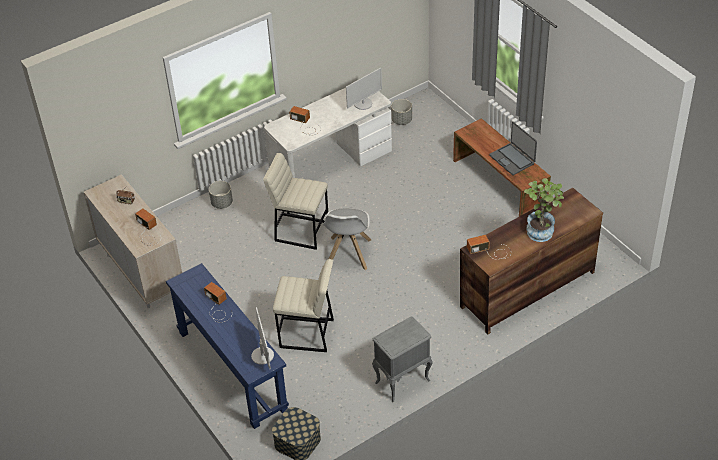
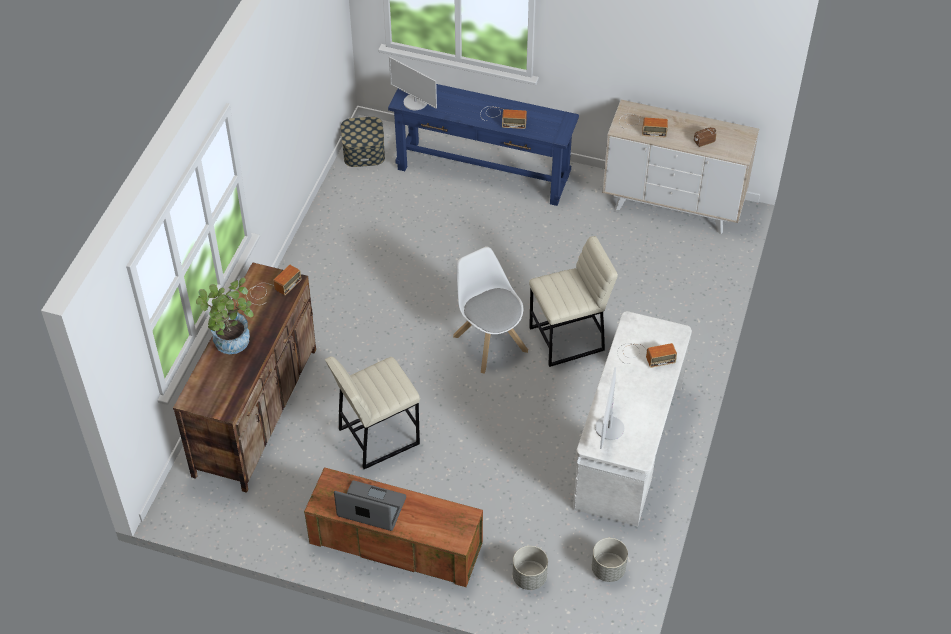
camera: 140 degrees right, 5 degrees up
grey planter [209,181,233,209] -> grey planter moved to [513,546,548,590]
beige chair [273,259,334,352] -> beige chair moved to [325,356,420,469]
grey nightstand [372,317,433,402] -> none

